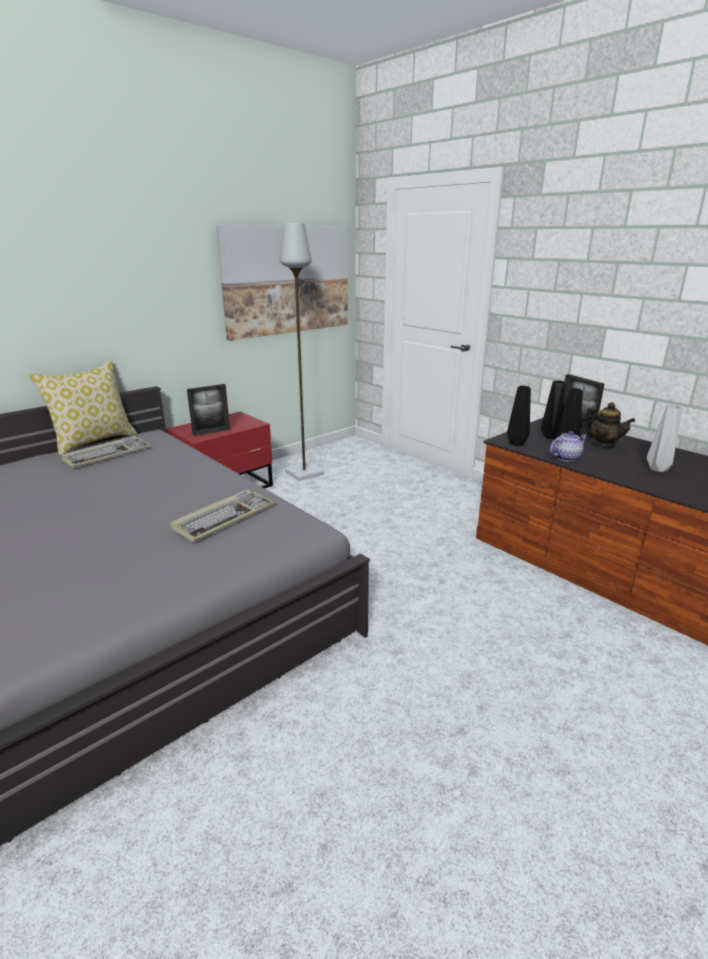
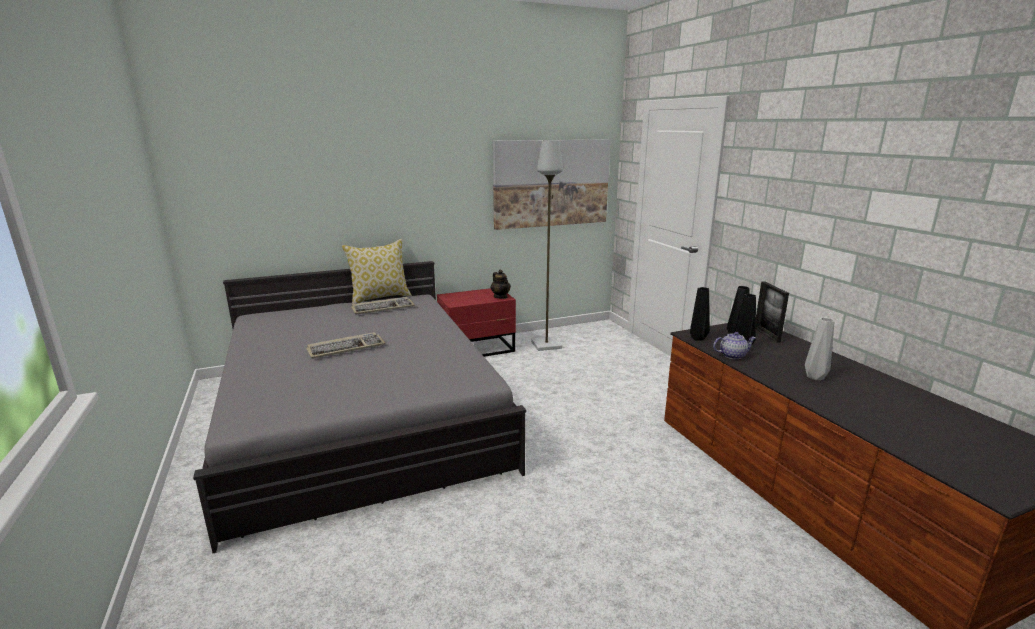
camera: 20 degrees right, 5 degrees down
keyboard [170,490,276,542] -> keyboard moved to [306,332,386,359]
picture frame [187,384,230,436] -> none
teapot [581,402,635,448] -> teapot moved to [491,270,511,299]

